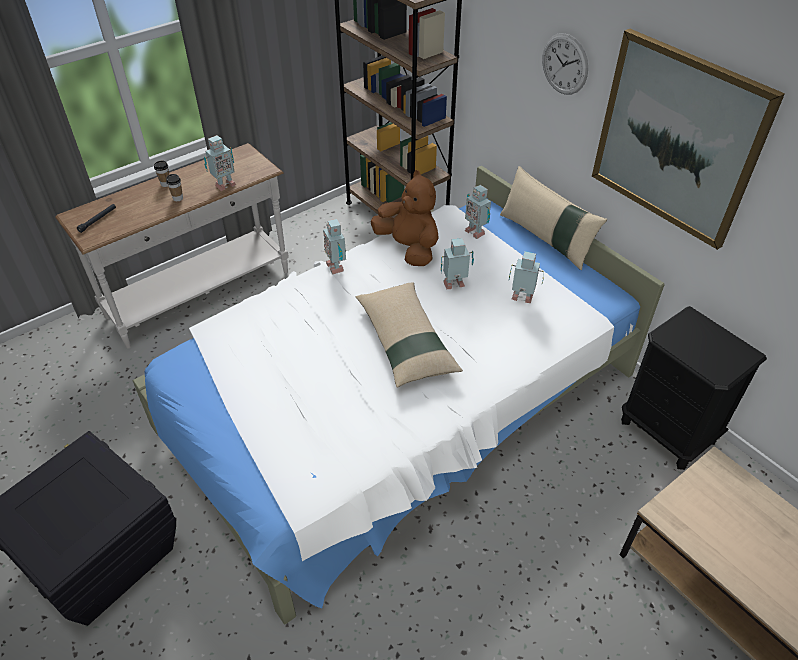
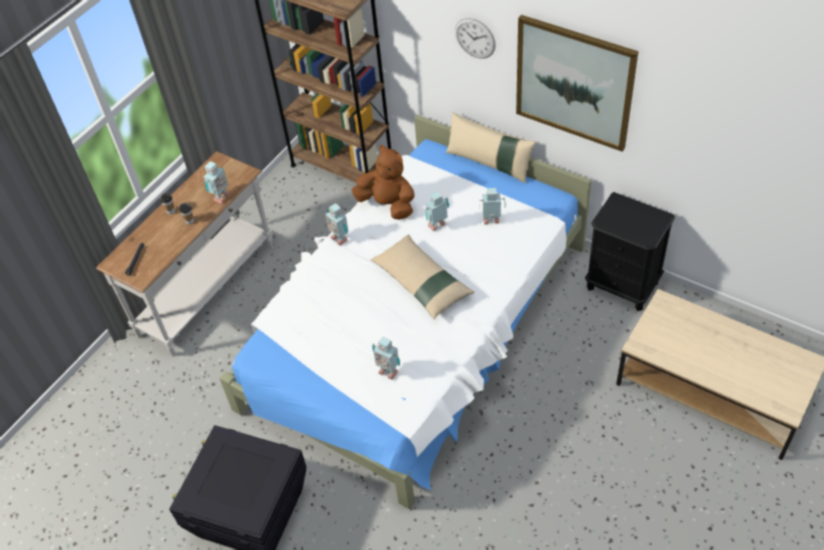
camera: 15 degrees left, 5 degrees up
toy robot [465,185,491,239] -> toy robot moved to [372,337,400,380]

